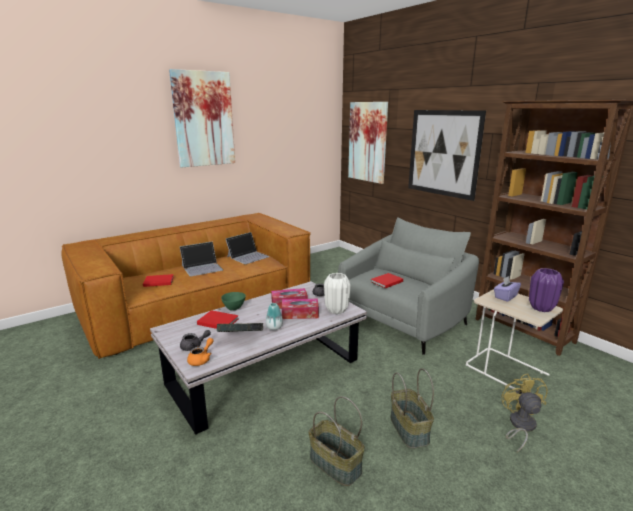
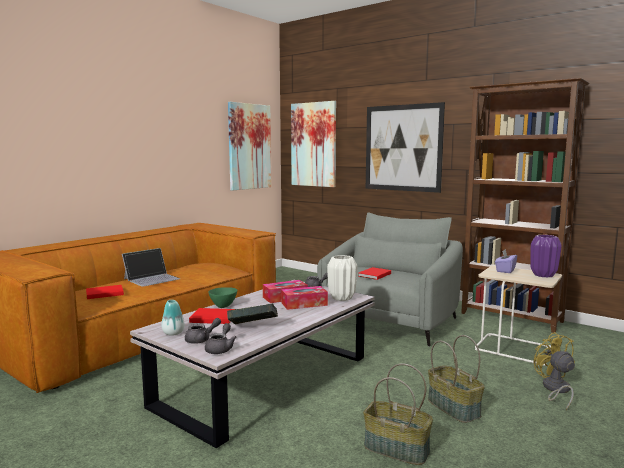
camera: 15 degrees left, 10 degrees down
picture [169,69,235,168] -> picture moved to [228,102,271,191]
orange teapot [187,338,214,366] -> grey teapot [205,323,237,354]
laptop [226,232,270,264] -> none
vase [266,303,283,330] -> vase moved to [162,300,185,336]

